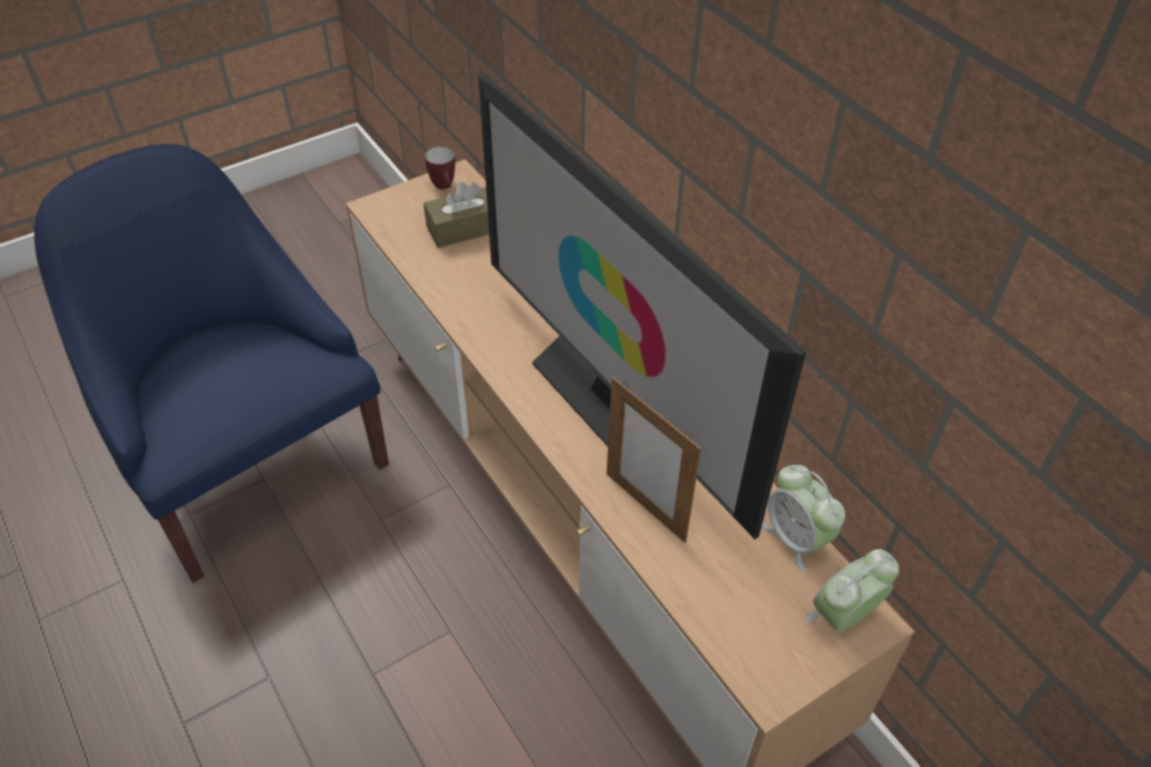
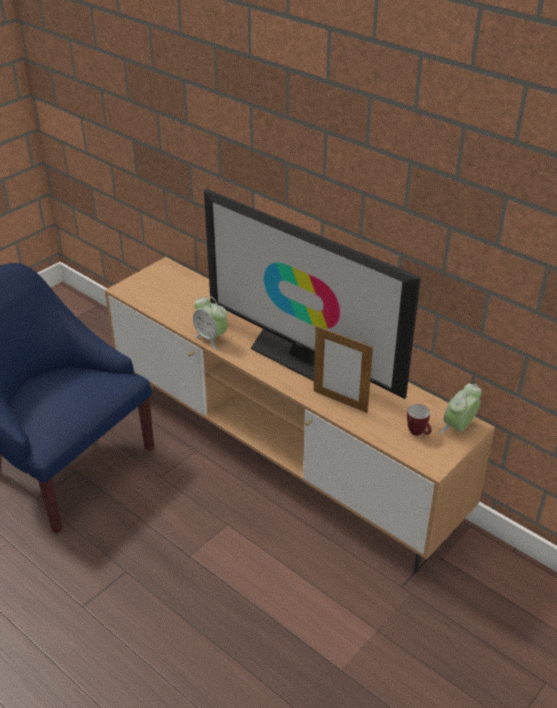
camera: 15 degrees left, 10 degrees down
brown tissue box [424,182,489,248] -> none
mug [425,146,455,189] -> mug moved to [407,404,432,436]
alarm clock [762,465,845,572] -> alarm clock moved to [193,296,228,349]

